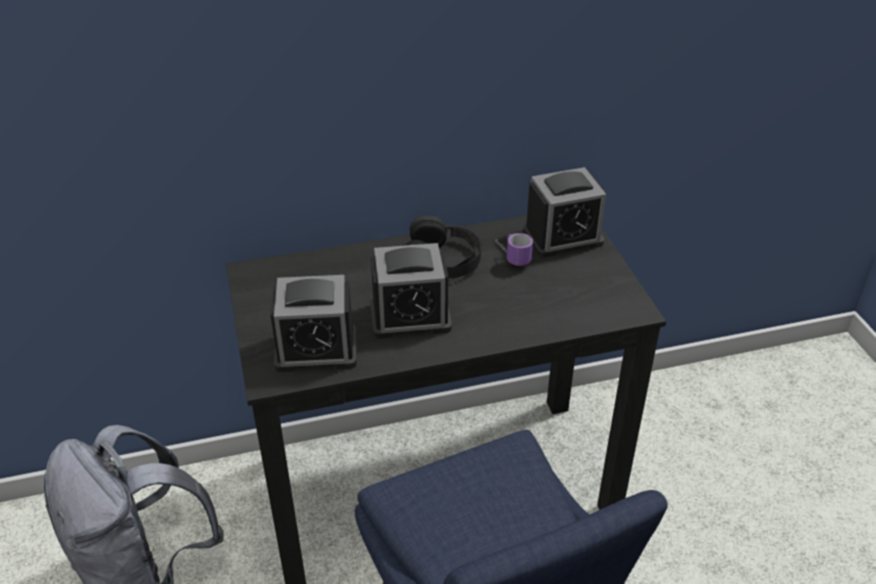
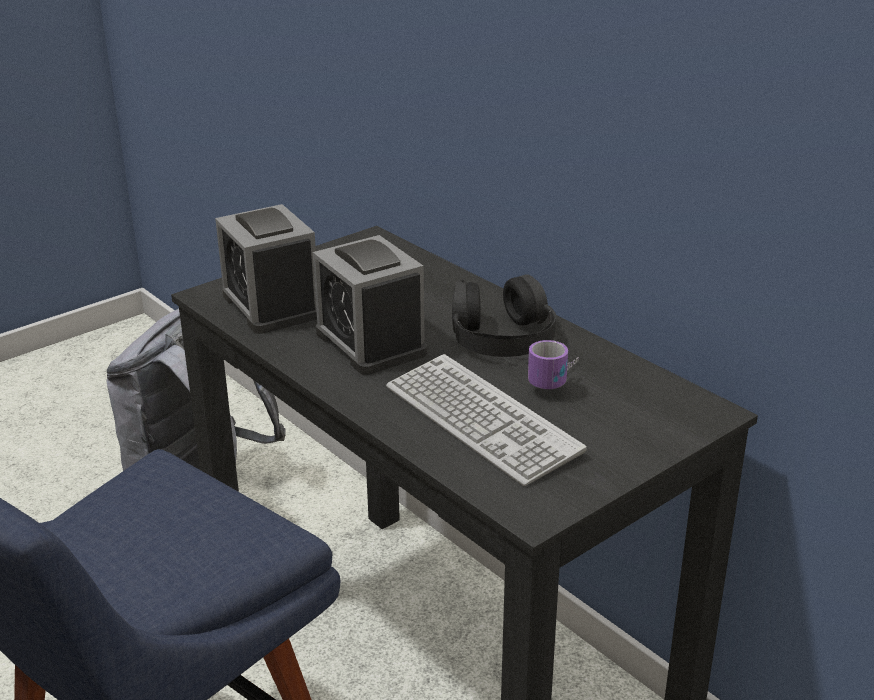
camera: 65 degrees right, 10 degrees down
alarm clock [523,167,606,258] -> none
none -> keyboard [386,354,587,486]

